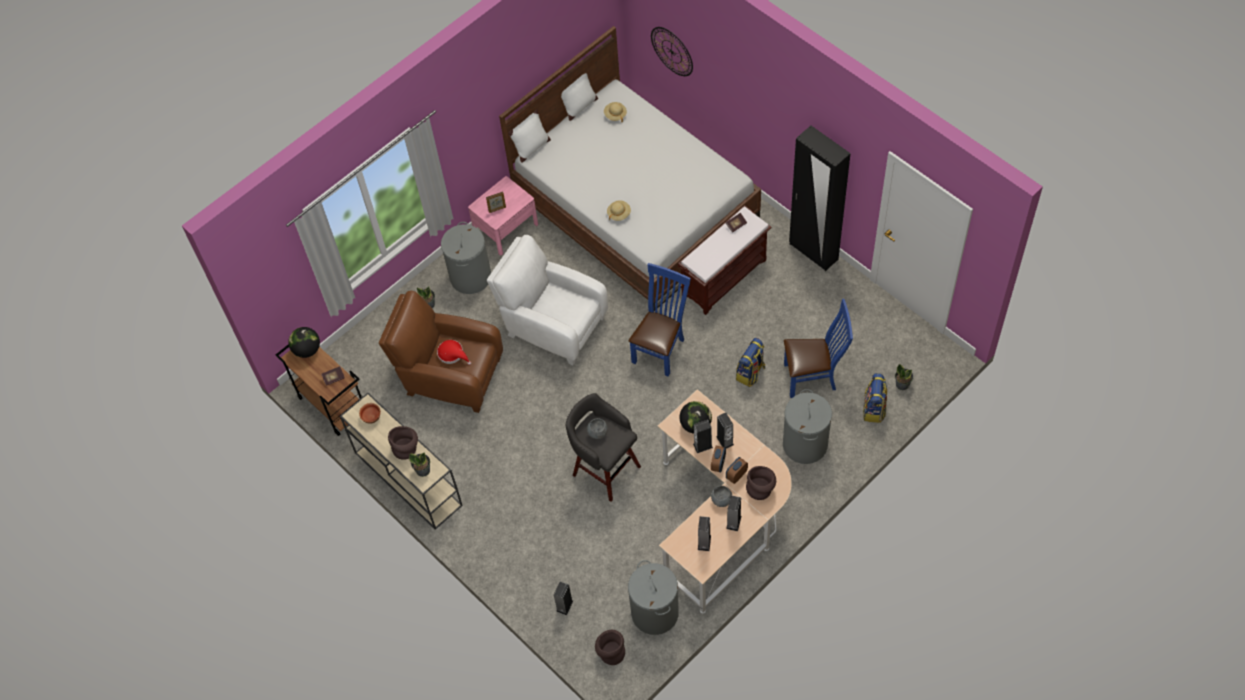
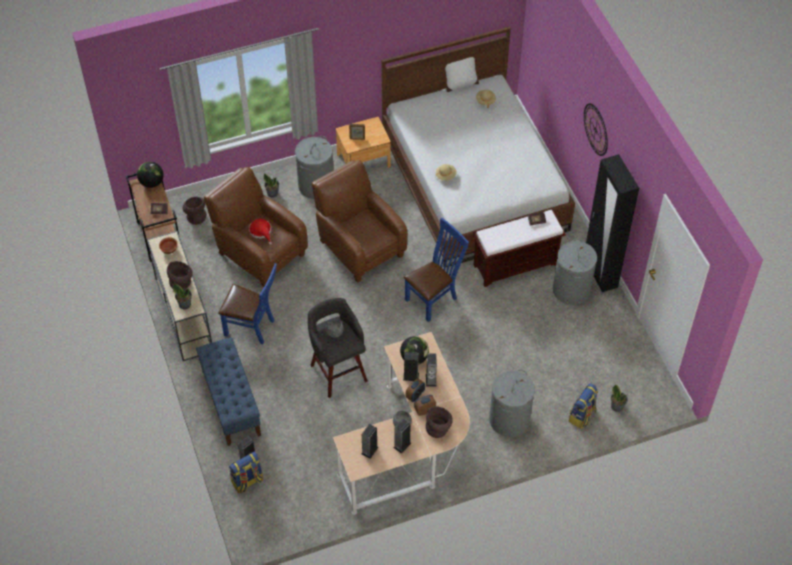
camera: 20 degrees right, 5 degrees down
pink nightstand [468,176,538,255] -> brown nightstand [336,117,391,168]
white armchair [487,235,608,365] -> brown armchair [312,160,407,283]
white pillow [508,109,551,163] -> none
brown vase [595,630,625,665] -> brown vase moved to [183,197,206,225]
grey laundry basket [628,560,679,635] -> grey laundry basket moved to [553,239,597,305]
wall clock [651,27,693,76] -> wall clock moved to [584,103,608,156]
backpack [736,338,765,387] -> backpack moved to [229,451,263,493]
blue chair [784,299,853,398] -> blue chair moved to [218,263,277,344]
none -> blue bench [196,337,261,446]

